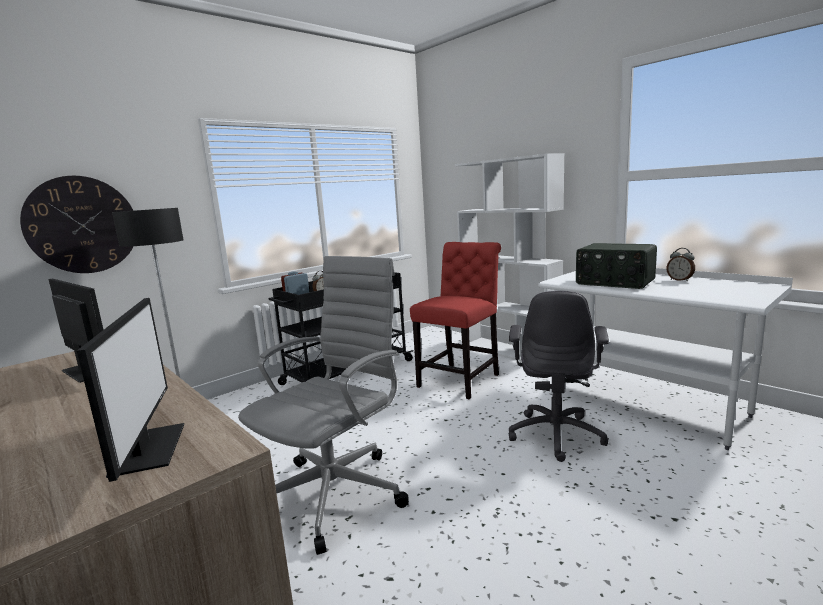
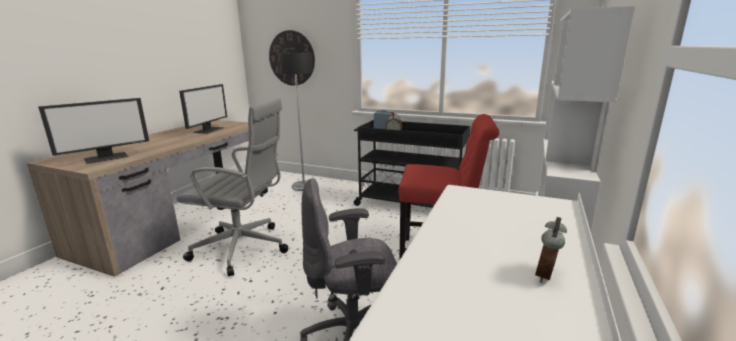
camera: 65 degrees right, 5 degrees up
radio [576,243,657,289] -> none

